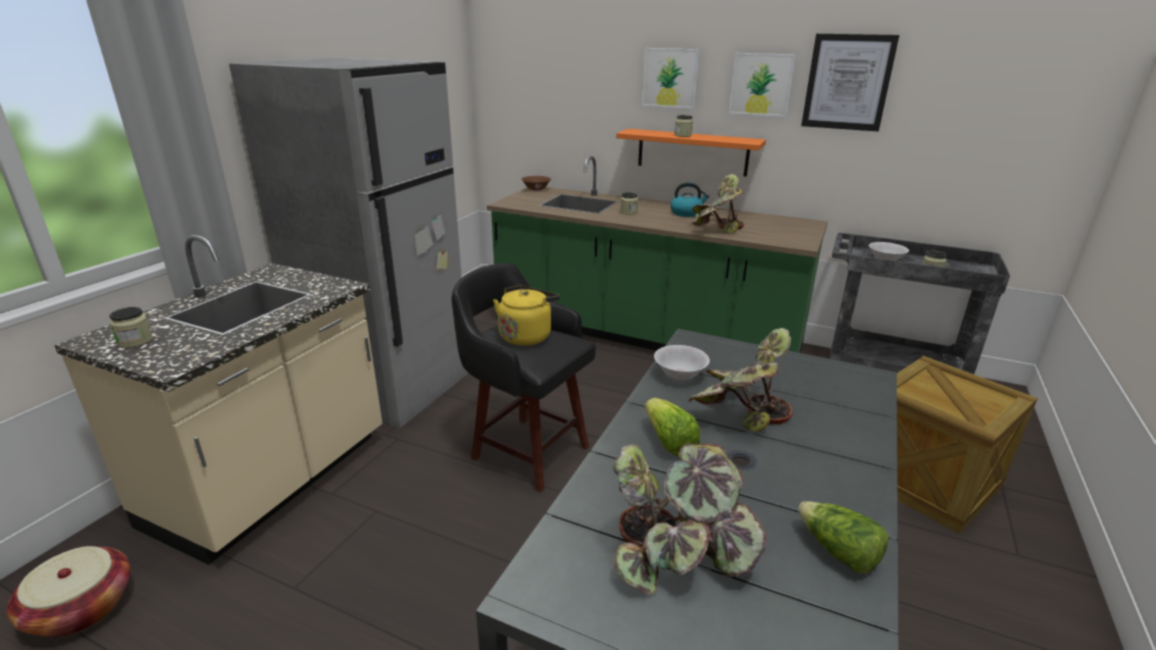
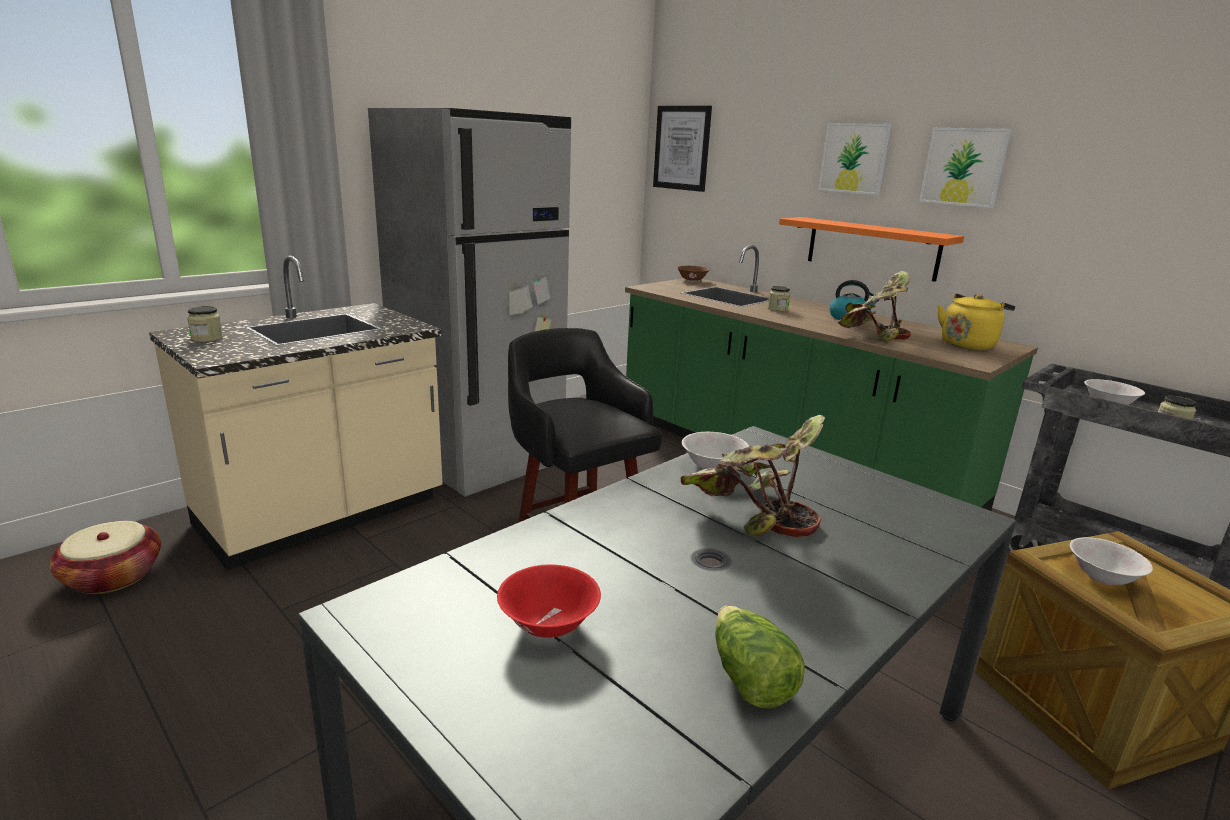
camera: 20 degrees right, 5 degrees down
yellow kettle [493,285,560,346] -> yellow kettle moved to [938,293,1015,350]
potted plant [613,443,767,594] -> red bowl [497,564,601,638]
lettuce [645,398,700,456] -> none
jar [674,115,693,137] -> none
picture [801,34,899,132] -> picture moved to [653,106,712,192]
none -> white bowl [1070,537,1153,585]

